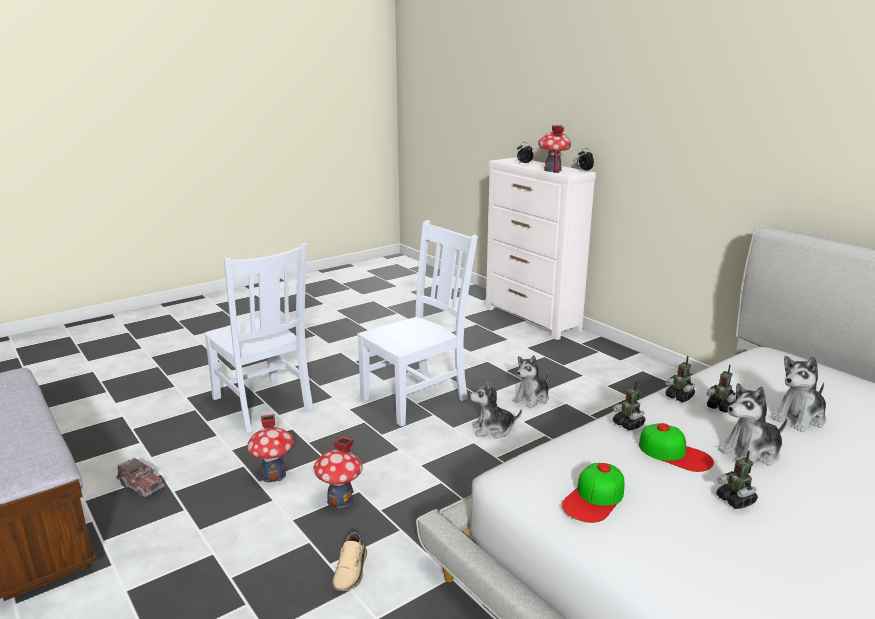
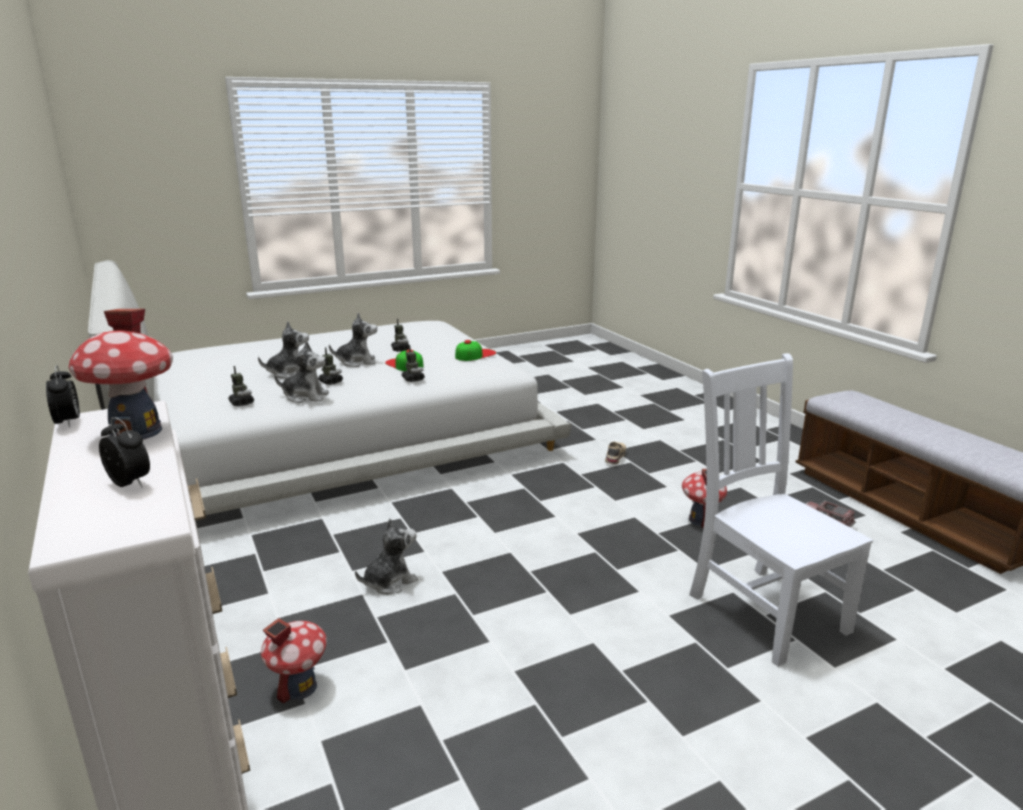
camera: 170 degrees left, 0 degrees up
toy house [313,436,363,509] -> toy house moved to [261,618,327,704]
white chair [357,220,478,426] -> none
plush toy [470,380,522,439] -> plush toy moved to [274,341,329,403]
toy robot [665,356,695,402] -> toy robot moved to [228,366,254,406]

